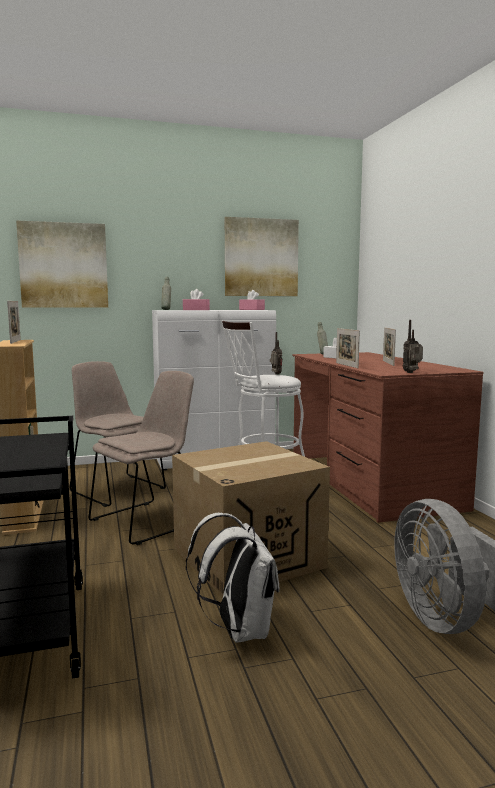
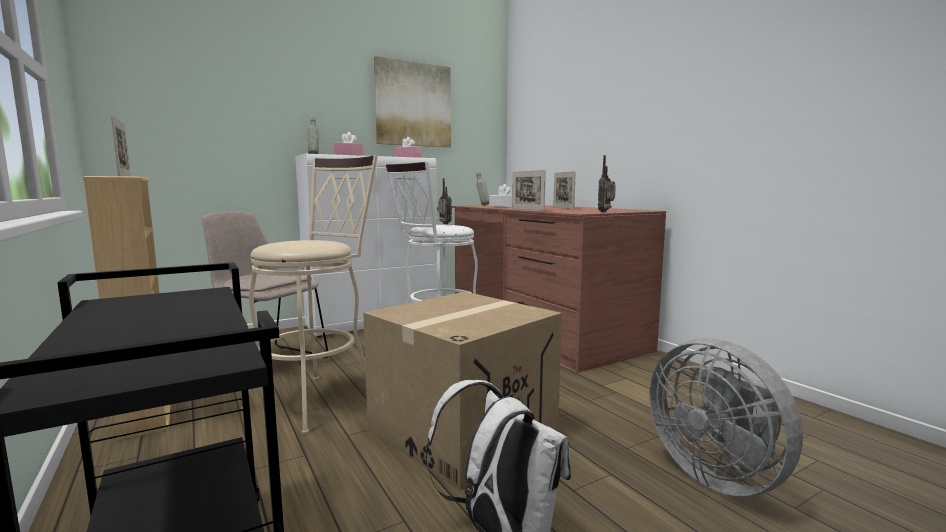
camera: 15 degrees left, 0 degrees up
picture [16,220,108,308] -> none
beige chair [88,371,194,545] -> beige stool [241,155,378,434]

